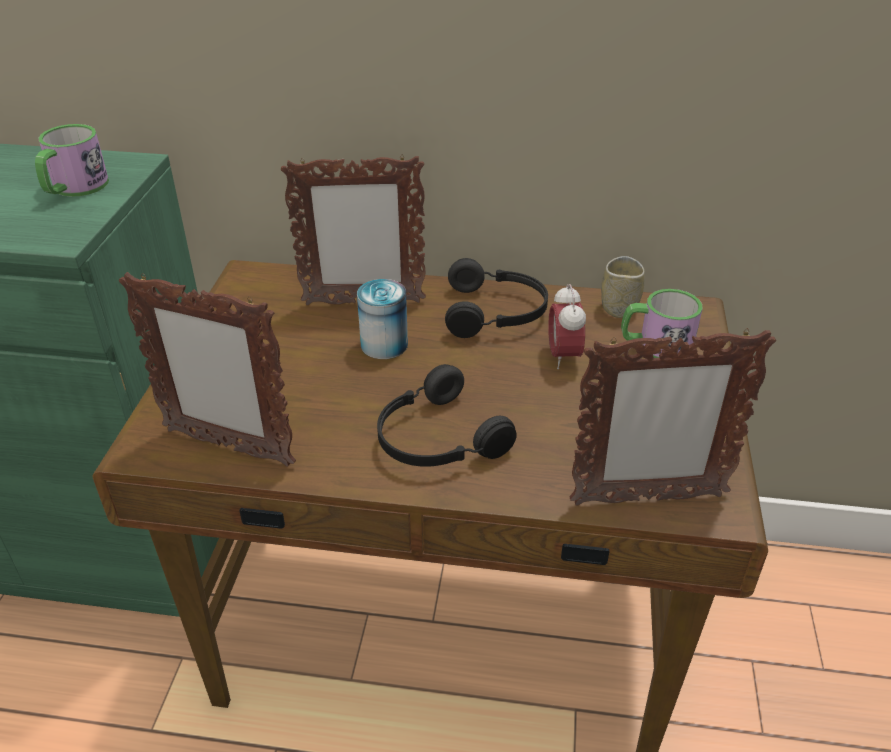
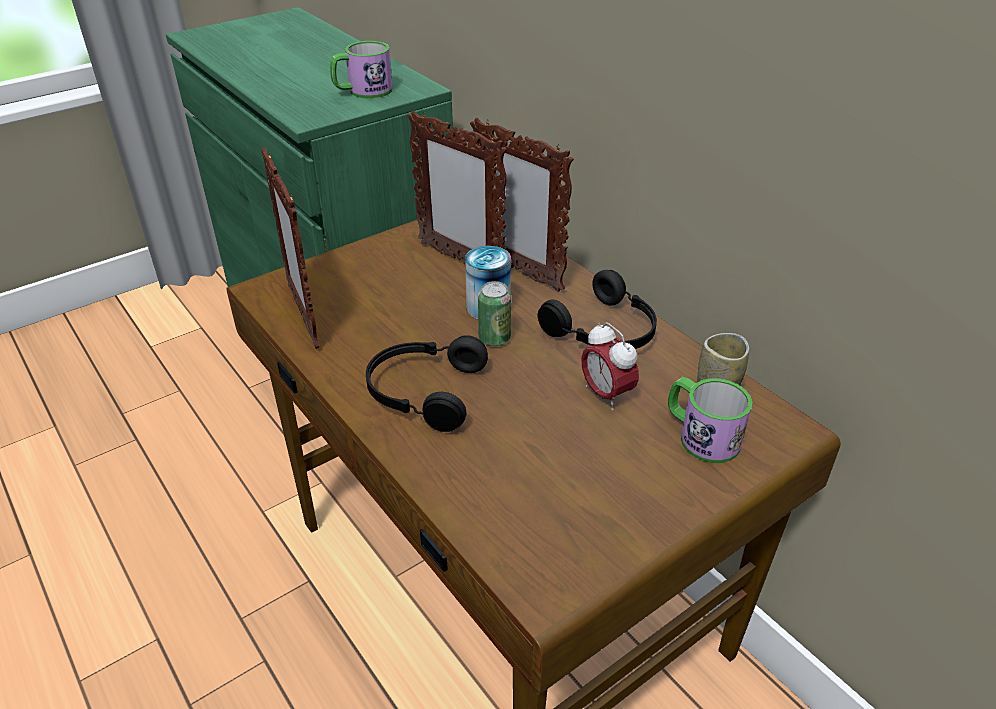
camera: 45 degrees right, 0 degrees up
alarm clock [548,284,586,369] -> alarm clock turned 75 degrees counterclockwise [581,322,639,411]
picture frame [569,328,776,506] -> picture frame moved to [407,110,507,264]
none -> can [478,281,511,346]

